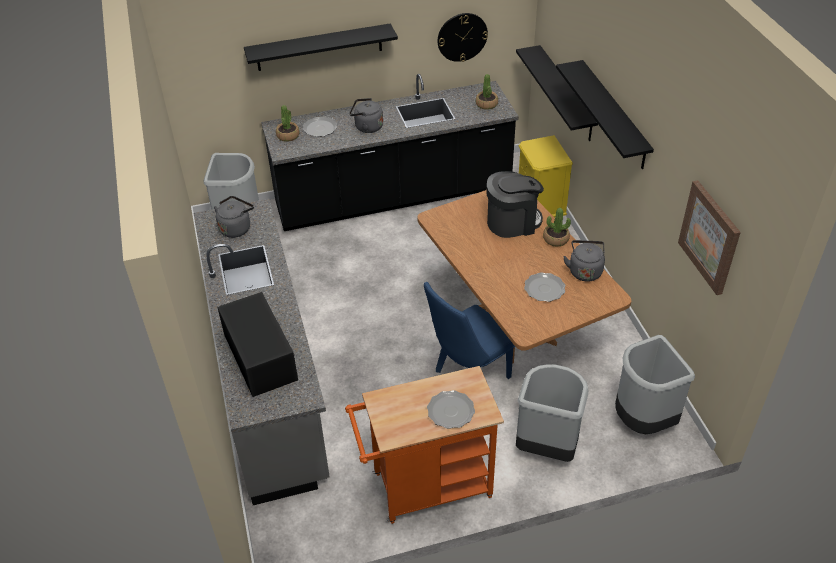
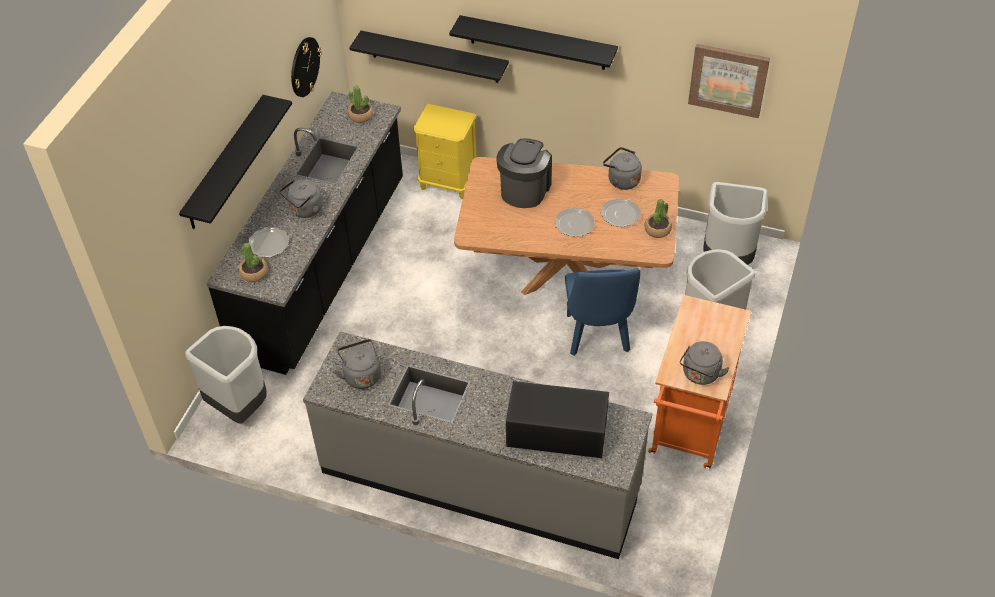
camera: 55 degrees left, 5 degrees up
plate [427,390,475,429] -> plate moved to [555,208,595,237]
potted plant [543,208,571,247] -> potted plant moved to [644,199,672,238]
none -> grey kettle [680,341,730,385]

